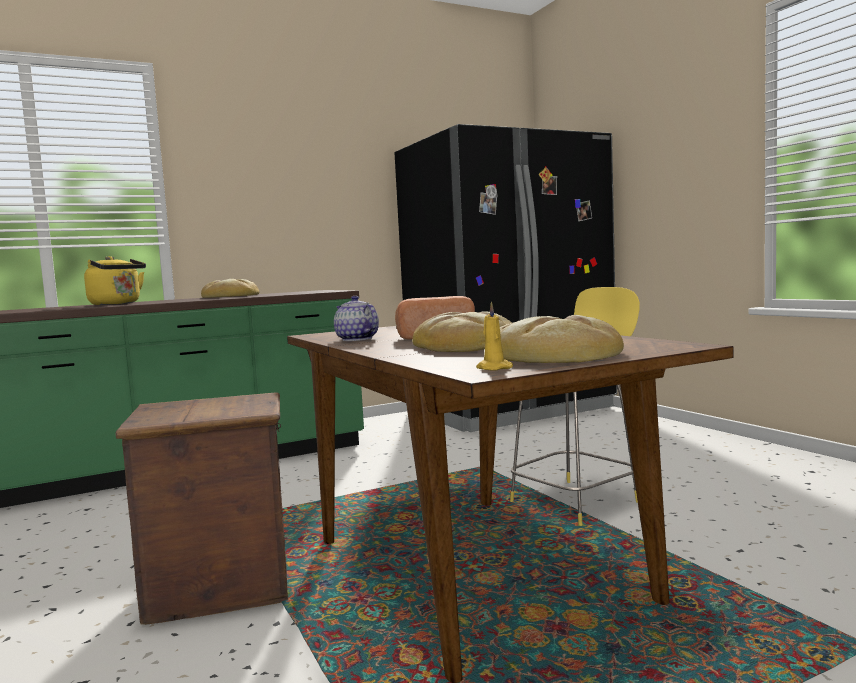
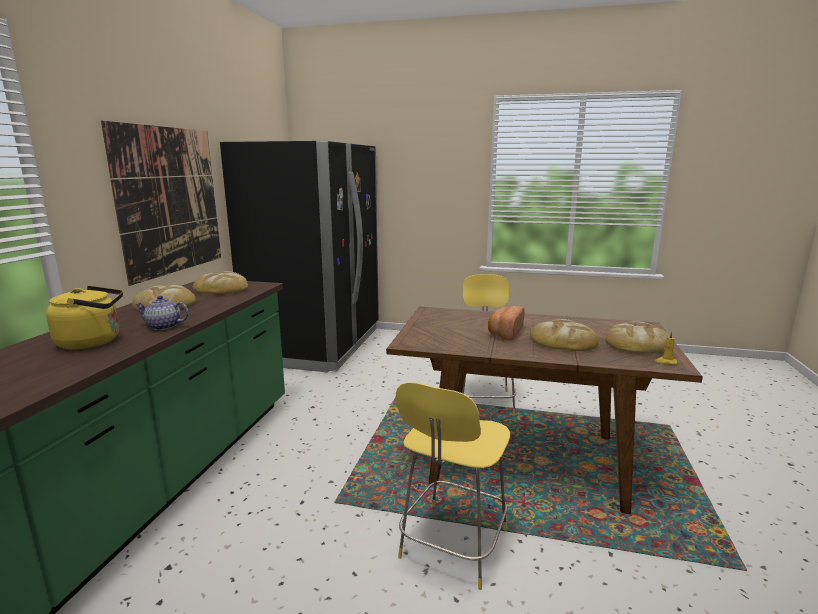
camera: 50 degrees left, 10 degrees up
crate [115,392,288,625] -> yellow stool [396,382,510,590]
teapot [334,296,379,341] -> teapot moved to [135,296,189,330]
none -> picture [101,121,221,286]
none -> bread [193,271,248,294]

